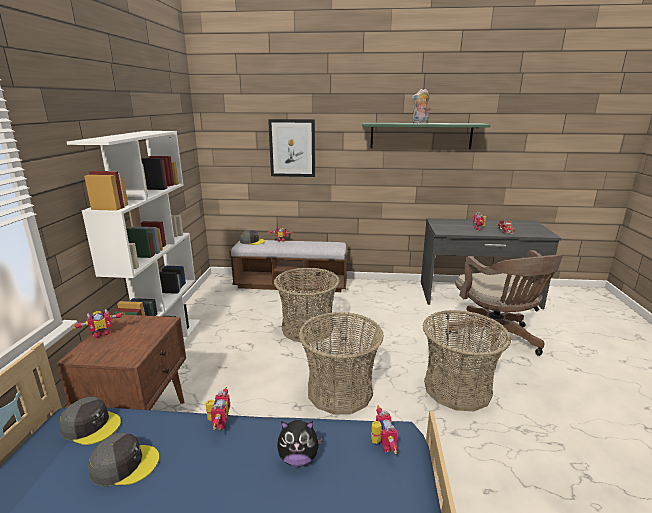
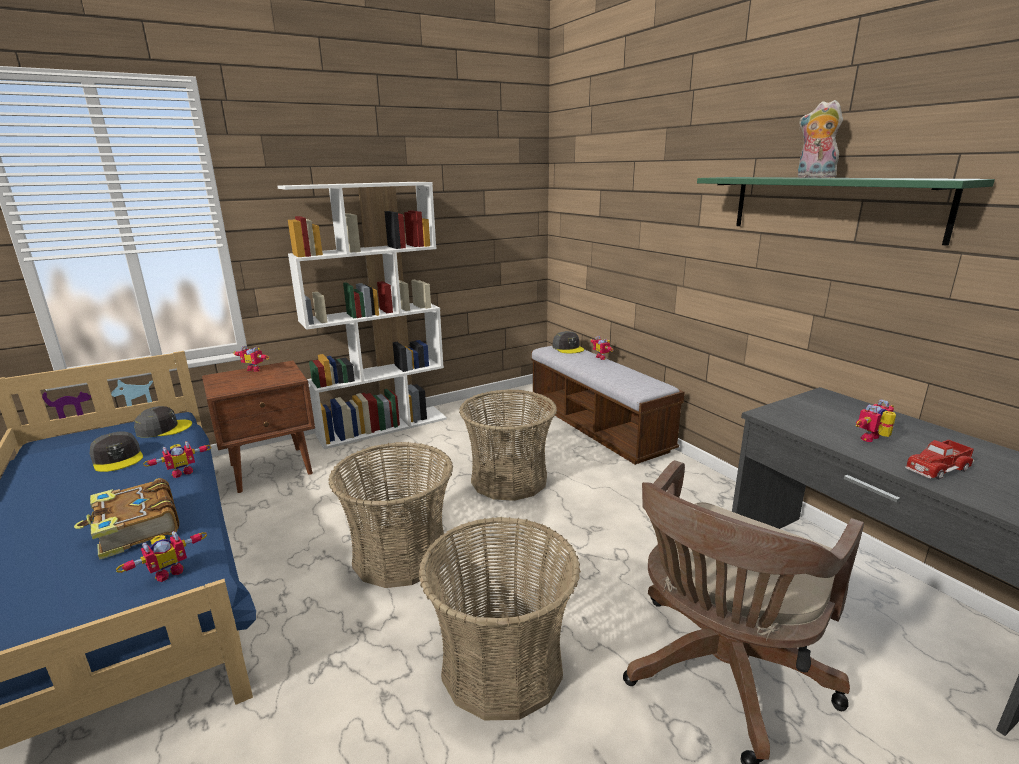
camera: 55 degrees right, 0 degrees up
grey cap [60,396,121,445] -> grey cap turned 90 degrees counterclockwise [134,406,192,438]
picture [268,119,315,177] -> none
plush toy [277,420,322,467] -> book [74,478,179,560]

